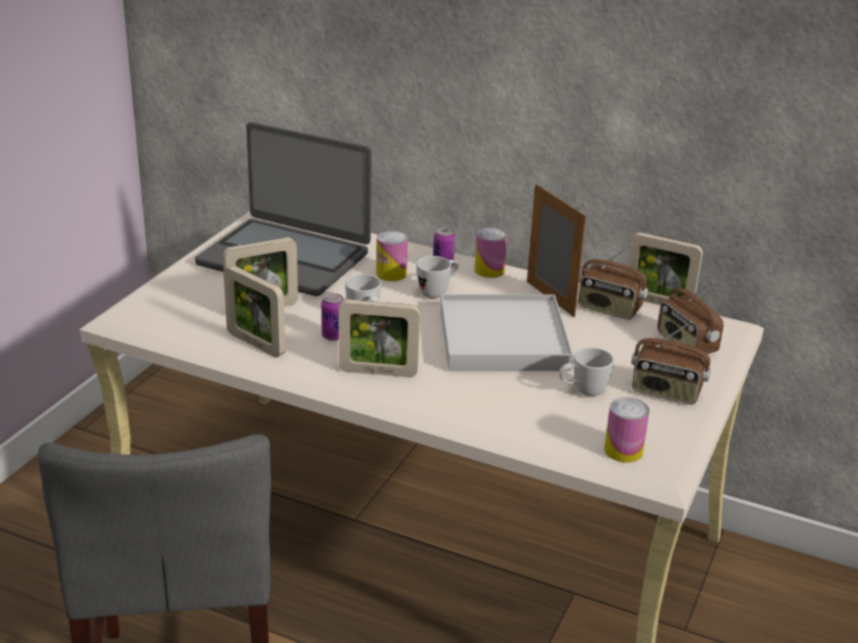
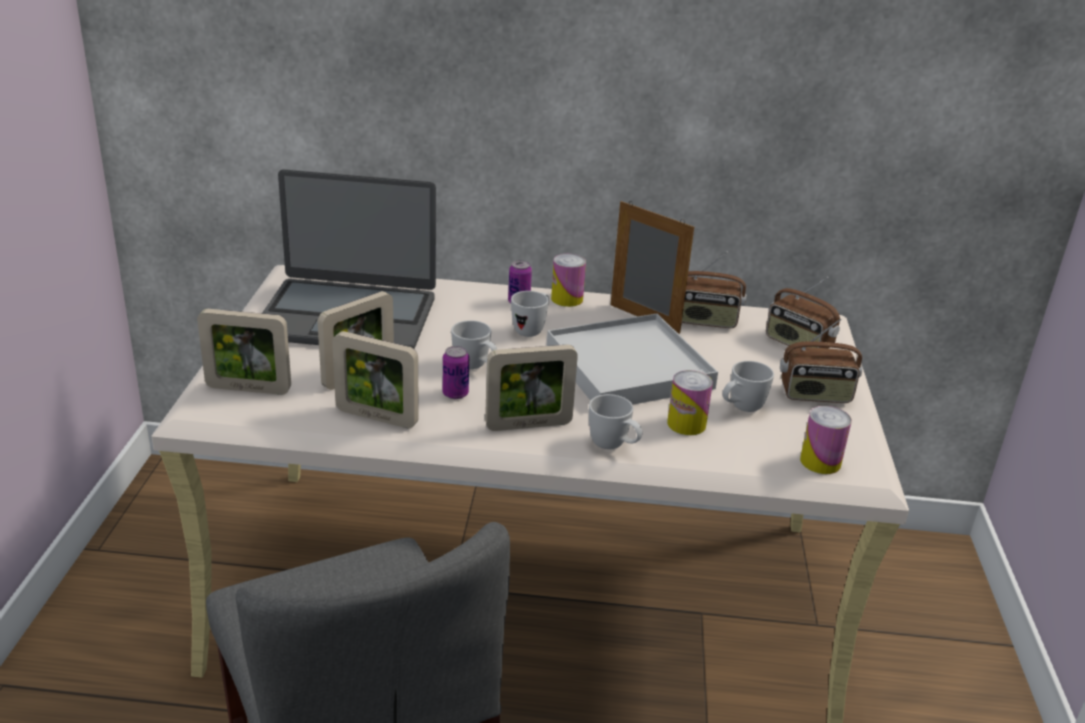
camera: 20 degrees left, 0 degrees up
can [376,230,408,281] -> can moved to [667,370,713,435]
picture frame [626,232,703,305] -> picture frame moved to [197,309,291,395]
none -> white mug [589,394,642,449]

